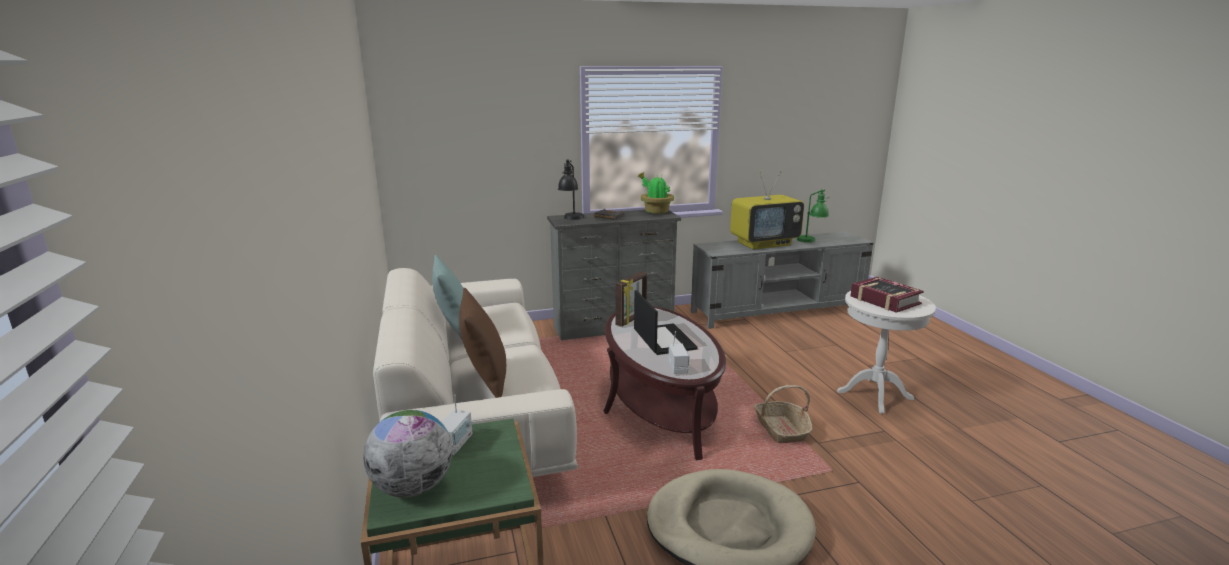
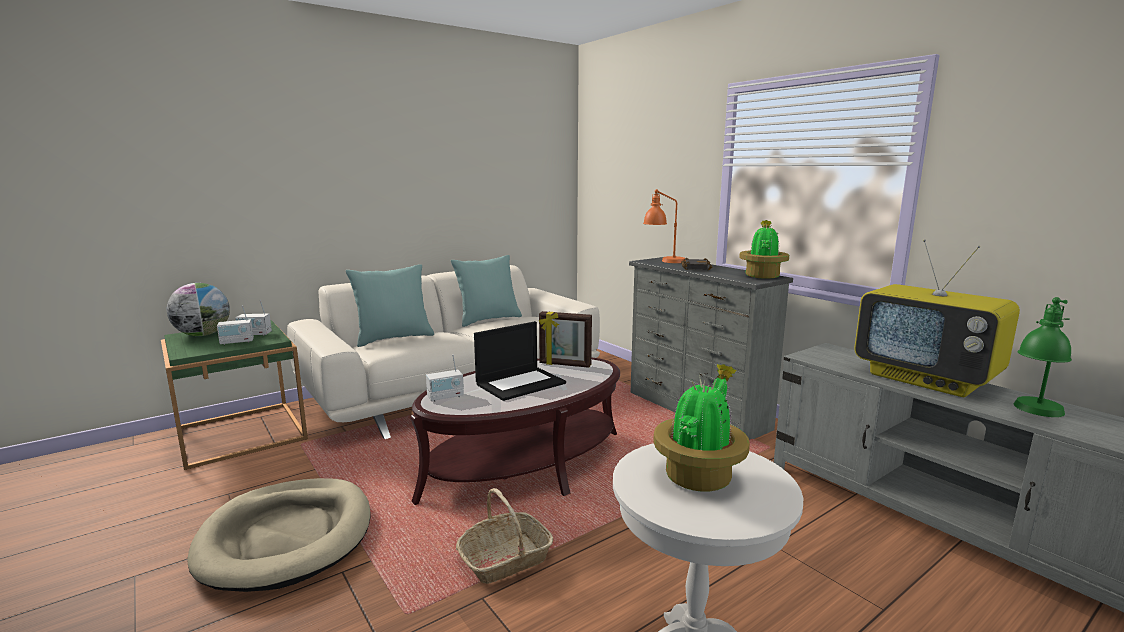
camera: 70 degrees right, 5 degrees down
brown pillow [459,288,506,398] -> turquoise pillow [346,264,434,347]
black table lamp [558,159,584,220] -> orange table lamp [643,189,686,263]
book [850,277,924,313] -> potted plant [653,364,750,492]
none -> radio [217,305,254,345]

